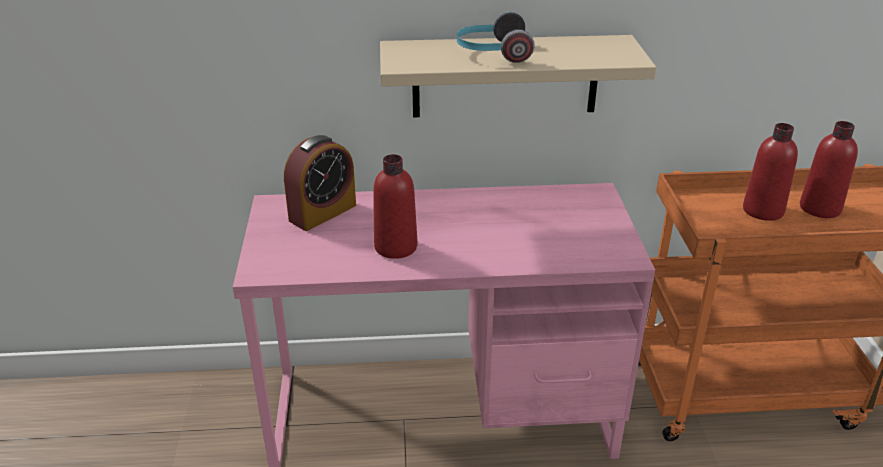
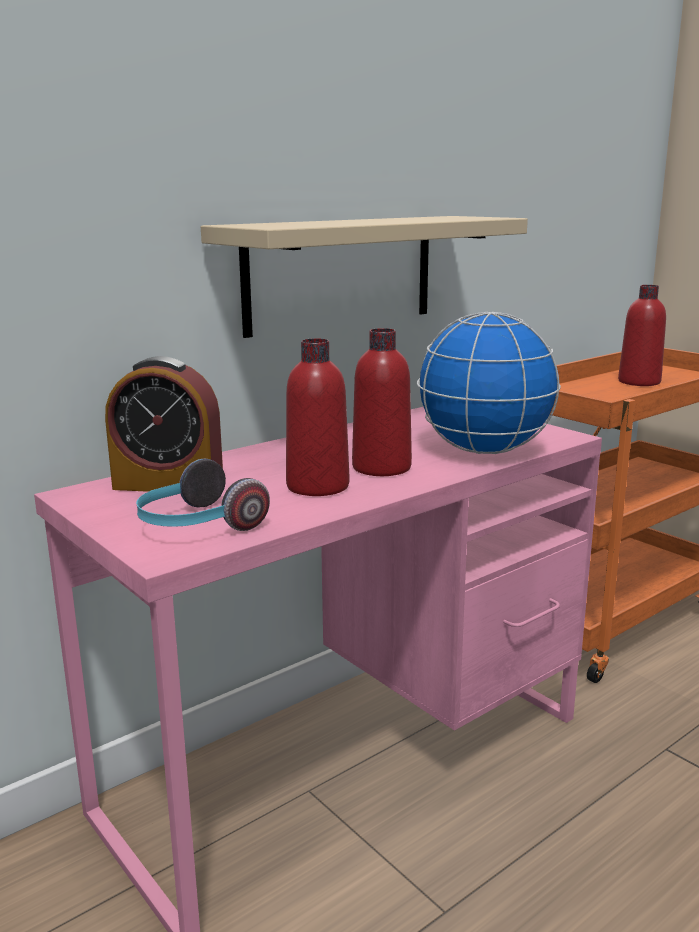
camera: 35 degrees left, 15 degrees down
alarm clock [284,135,356,231] -> alarm clock turned 90 degrees clockwise [105,356,223,492]
headphones [457,12,535,63] -> headphones moved to [136,459,270,531]
red bottle [743,123,798,221] -> red bottle moved to [352,328,412,476]
none -> globe [417,312,561,454]

